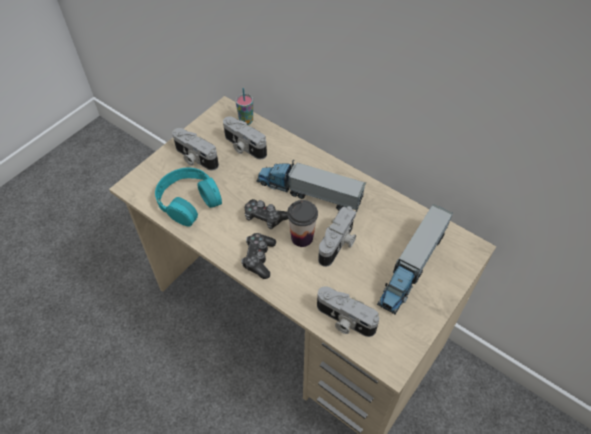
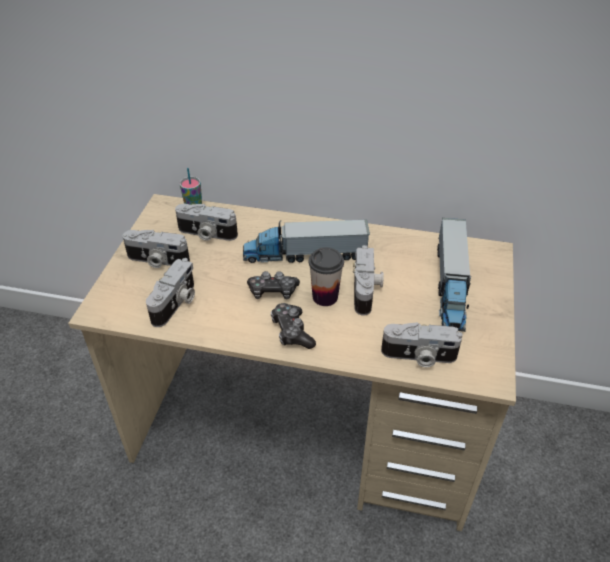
camera: 25 degrees left, 10 degrees down
turquoise headphones [155,168,222,227] -> camera [146,258,195,327]

